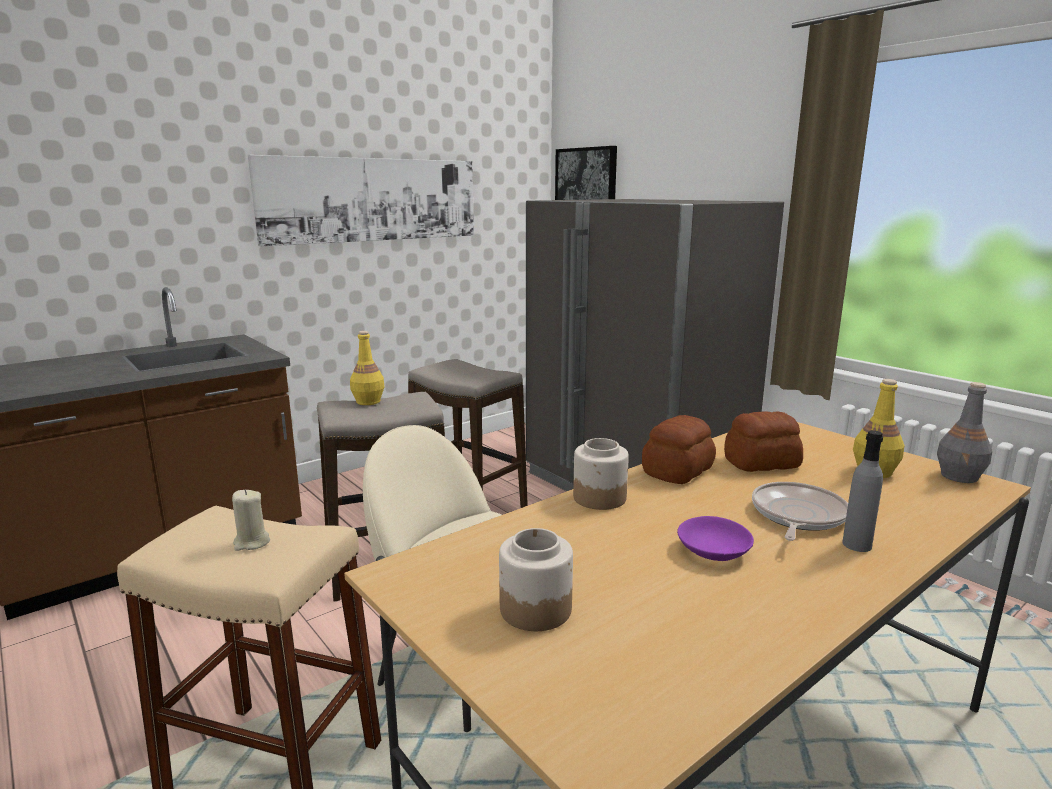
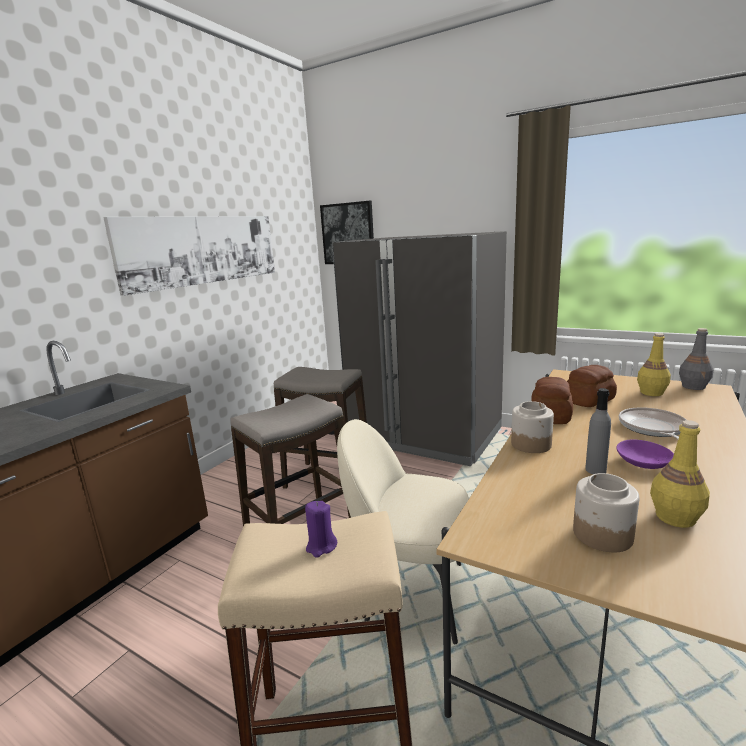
camera: 20 degrees left, 0 degrees up
beige candle [232,490,270,551] -> purple candle [305,501,337,558]
yellow bottle [350,331,385,405] -> yellow bottle moved to [650,420,710,528]
grey bottle [842,430,883,552] -> grey bottle moved to [585,388,611,474]

